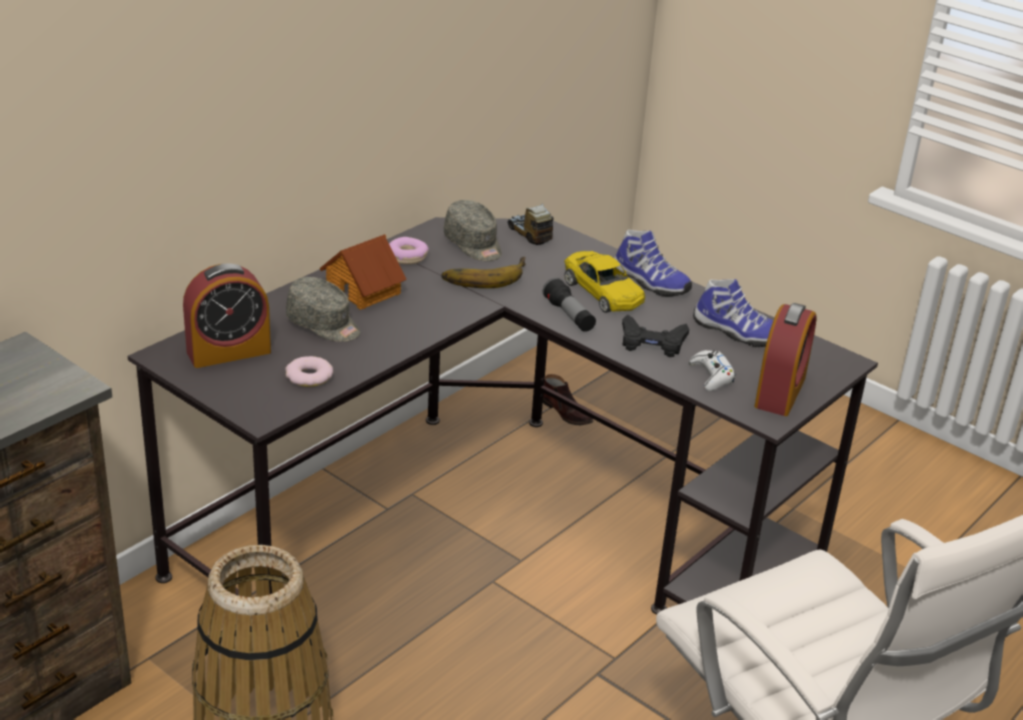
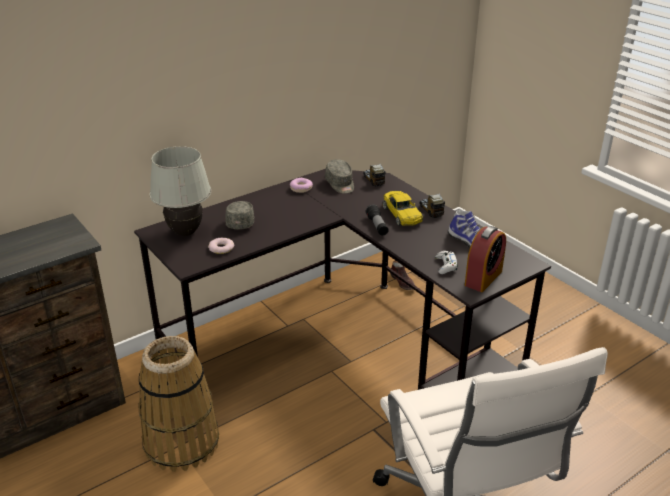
camera: 15 degrees right, 0 degrees up
alarm clock [183,263,271,368] -> white table lamp [150,146,211,236]
grey cap [286,277,360,342] -> grey cap turned 135 degrees counterclockwise [225,201,255,229]
toy house [319,234,407,310] -> none
banana [441,257,526,288] -> none
shoe [614,230,692,297] -> toy truck [419,193,445,218]
black game controller [622,314,689,357] -> none

